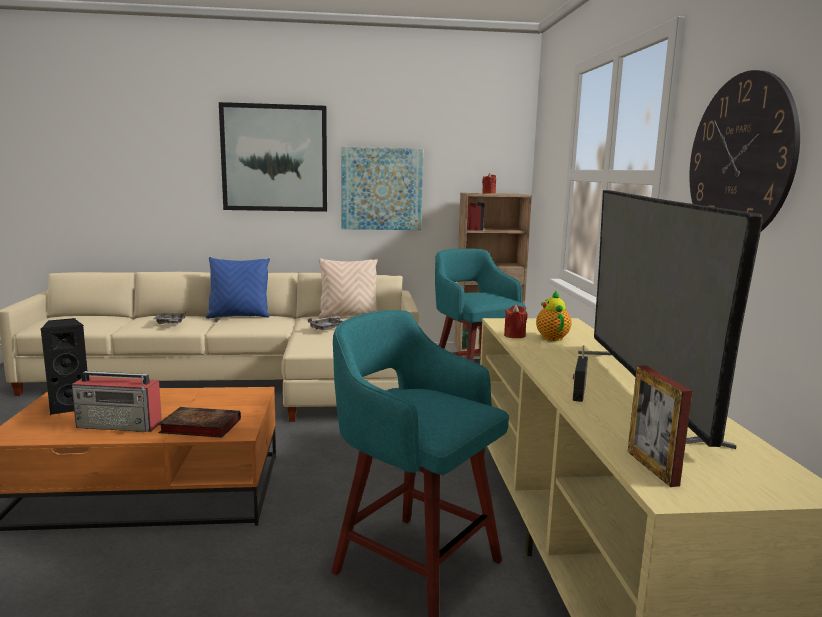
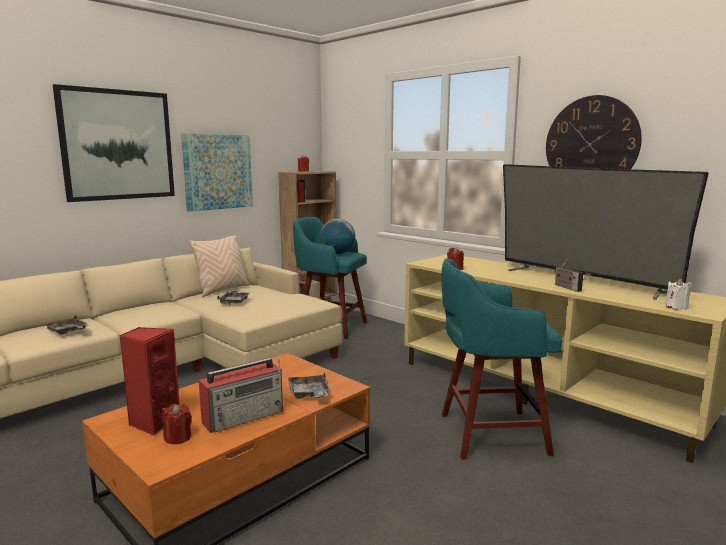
camera: 40 degrees left, 0 degrees up
black speaker [40,318,87,415] -> red speaker [120,327,180,436]
book [158,407,241,438] -> grey tray [288,372,330,399]
blue pillow [206,257,270,319] -> none
teapot [536,291,572,341] -> none
picture frame [628,365,692,487] -> white candle [665,278,692,310]
none -> red candle [162,404,192,444]
none -> globe [320,218,355,254]

